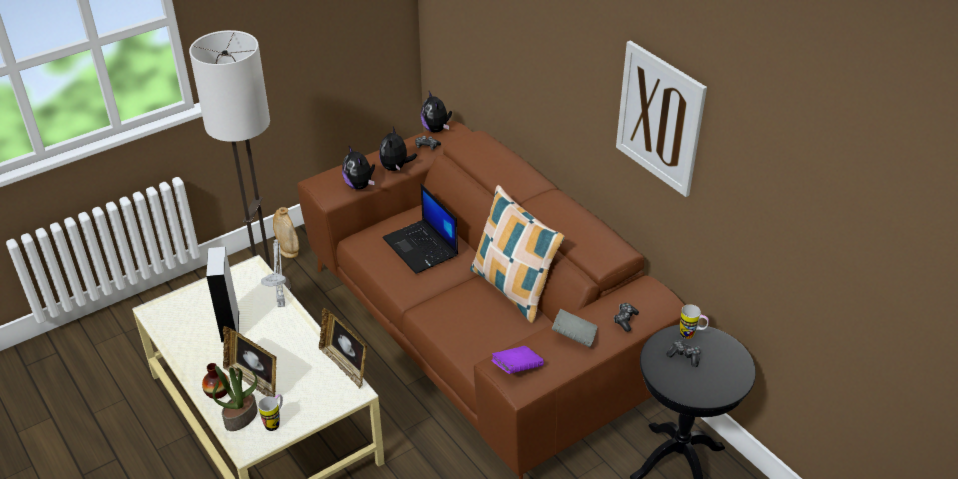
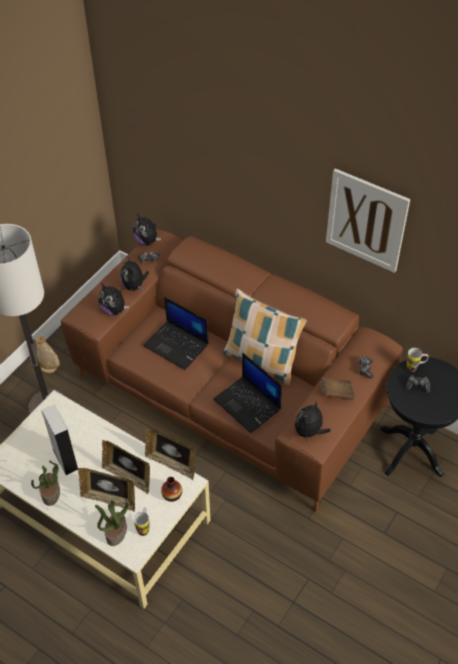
camera: 20 degrees left, 10 degrees up
vase [202,363,230,399] -> vase moved to [161,477,182,502]
grey table lamp [261,239,286,307] -> none
purple book [491,346,544,374] -> plush toy [295,401,331,442]
grey book [552,309,598,347] -> brown book [320,377,355,400]
none -> potted plant [31,460,60,506]
none -> picture frame [102,440,150,494]
none -> laptop [213,353,282,433]

